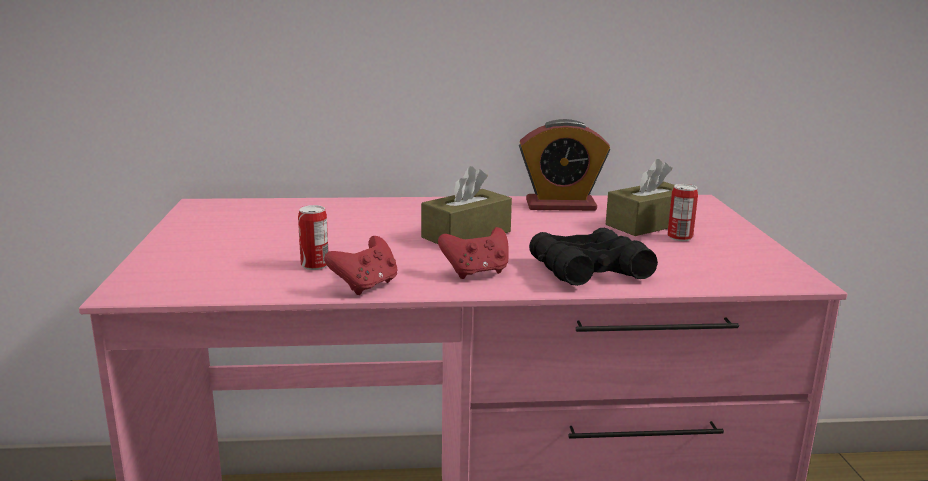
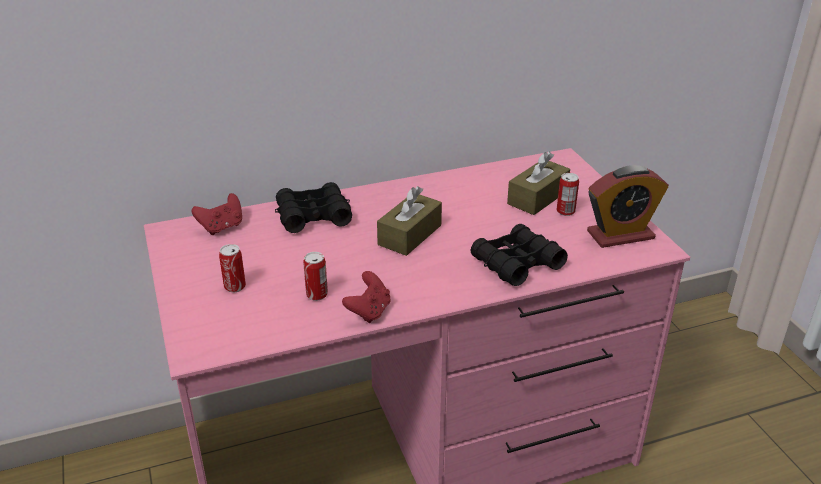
camera: 15 degrees left, 15 degrees up
red game controller [438,227,509,279] -> red game controller moved to [191,193,242,235]
alarm clock [519,119,610,211] -> alarm clock moved to [587,165,669,248]
none -> can [219,244,246,292]
none -> black binoculars [275,182,352,233]

